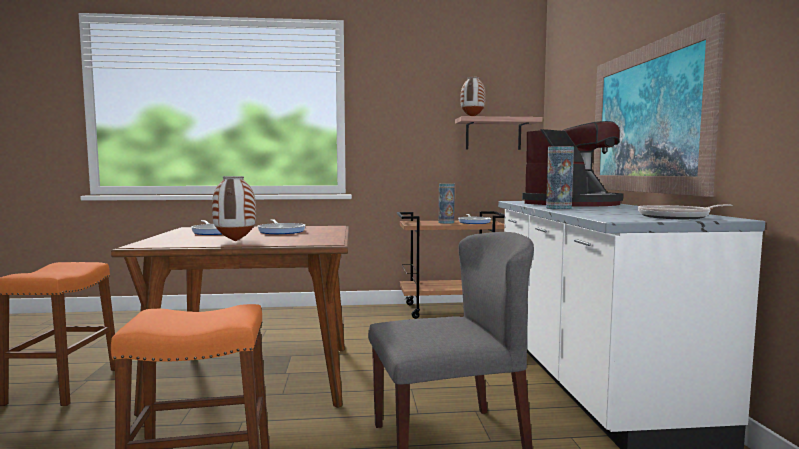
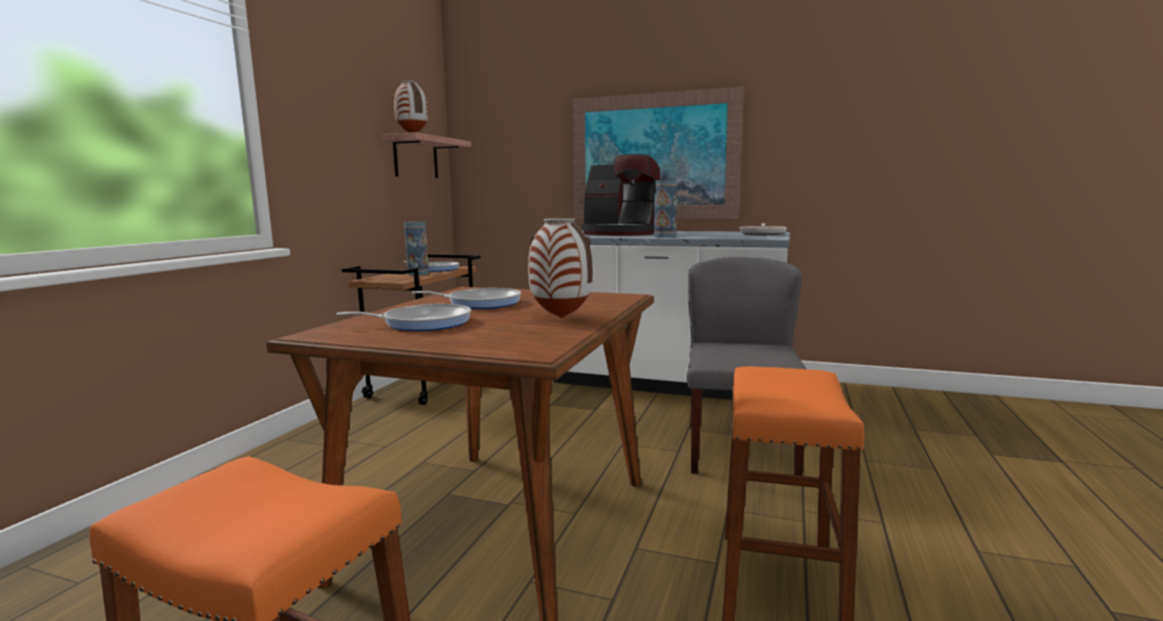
camera: 65 degrees left, 5 degrees up
coffee machine [522,121,623,207] -> coffee machine turned 120 degrees clockwise [581,154,660,236]

